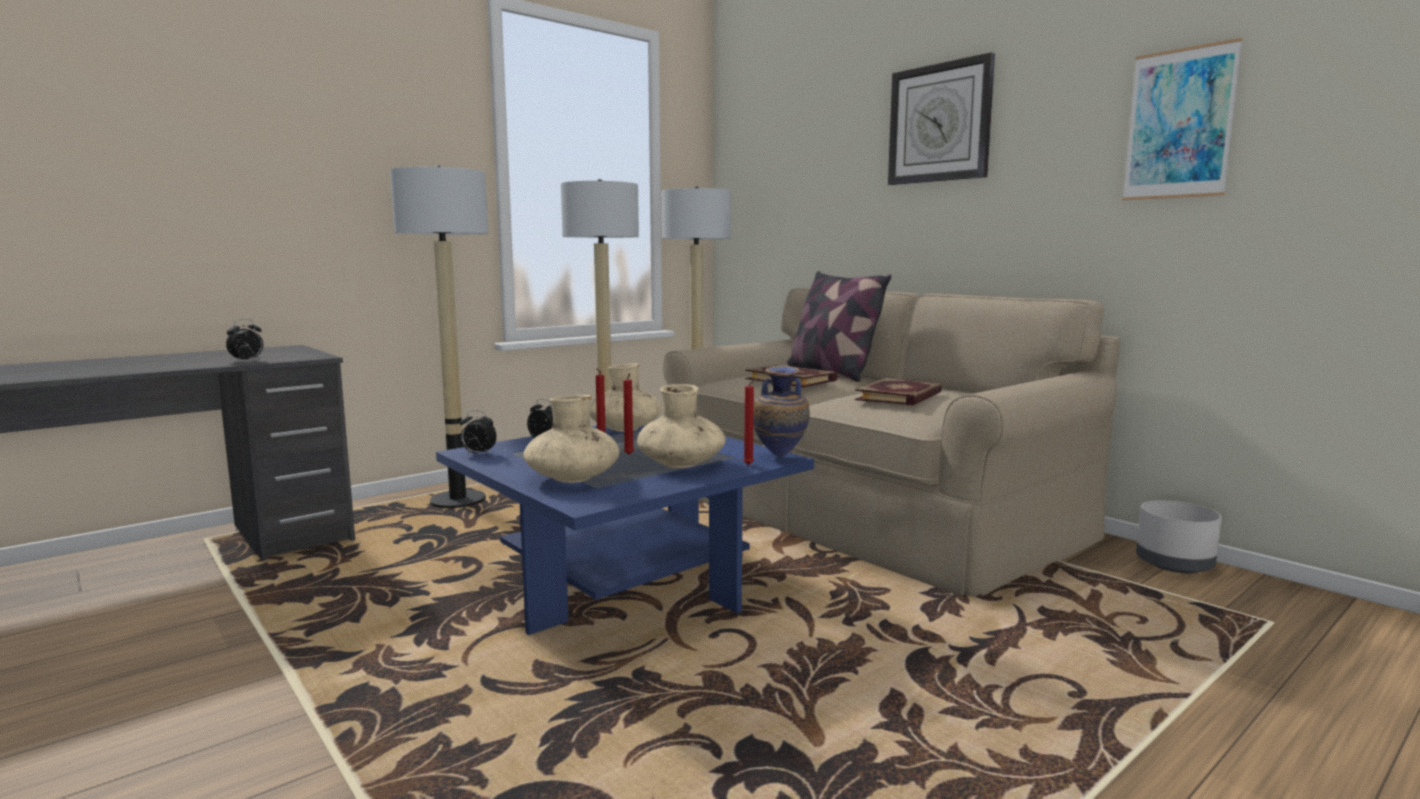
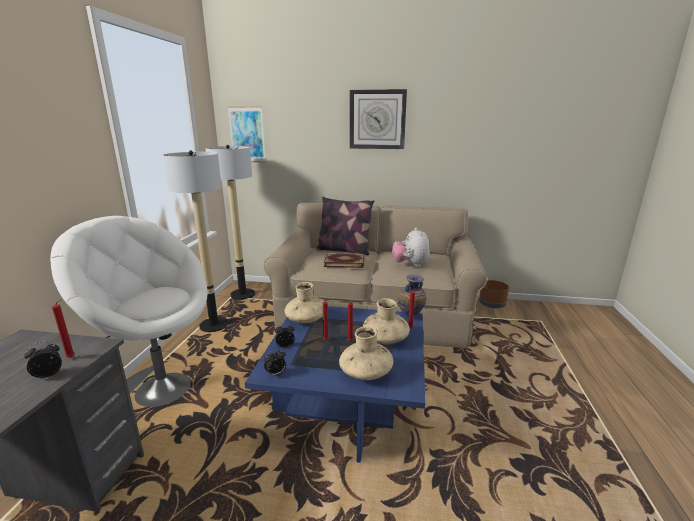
camera: 40 degrees left, 10 degrees up
alarm clock [226,319,263,362] -> alarm clock turned 120 degrees counterclockwise [24,341,62,378]
floor lamp [390,165,488,508] -> white armchair [50,216,207,407]
book [855,378,942,406] -> plush toy [392,227,430,267]
picture [1122,38,1243,200] -> picture moved to [228,106,266,162]
grey planter [1136,500,1222,573] -> brown planter [479,280,509,308]
none -> red candle [52,300,75,358]

